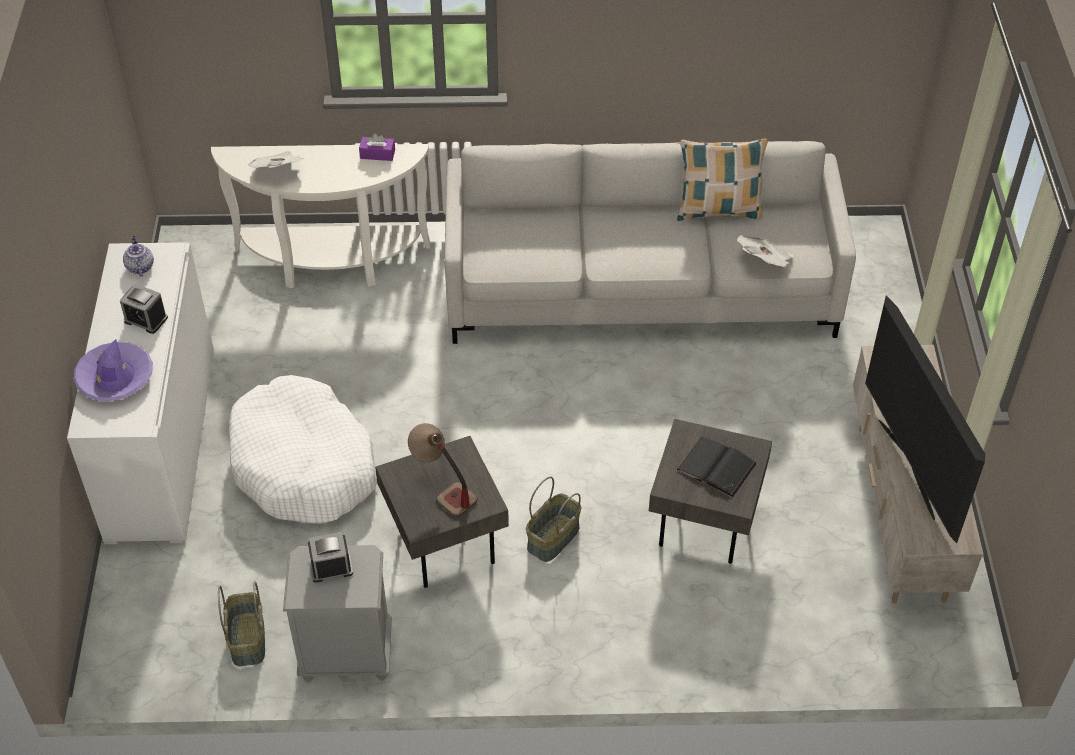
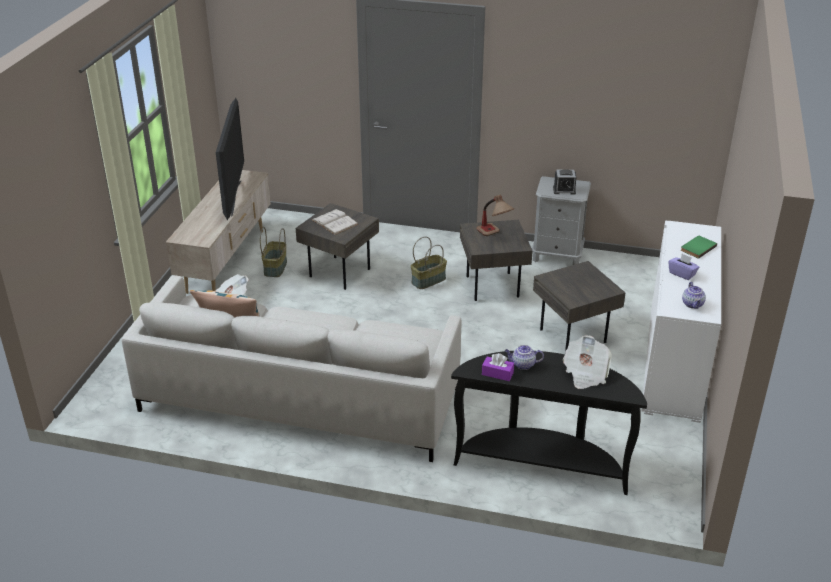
camera: 165 degrees left, 15 degrees down
purple hat [73,339,153,401] -> green book [681,236,717,259]
alarm clock [120,284,168,334] -> purple tissue box [668,254,699,280]
white console table [211,144,430,288] -> black console table [451,351,647,495]
basket [218,581,265,666] -> basket moved to [260,227,287,277]
white dog bed [229,375,377,524] -> grey side table [533,261,625,352]
black book [676,436,757,498] -> white book [312,209,359,235]
none -> teapot [505,345,544,370]

